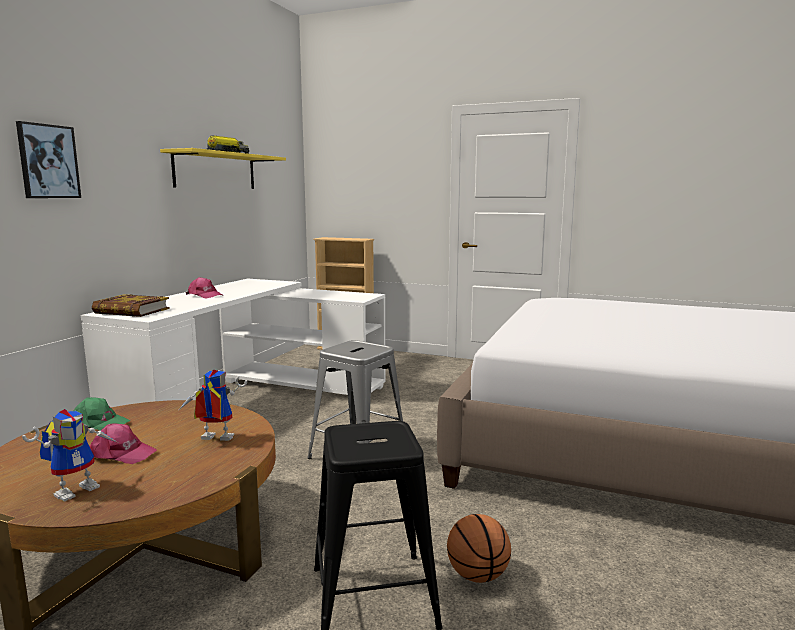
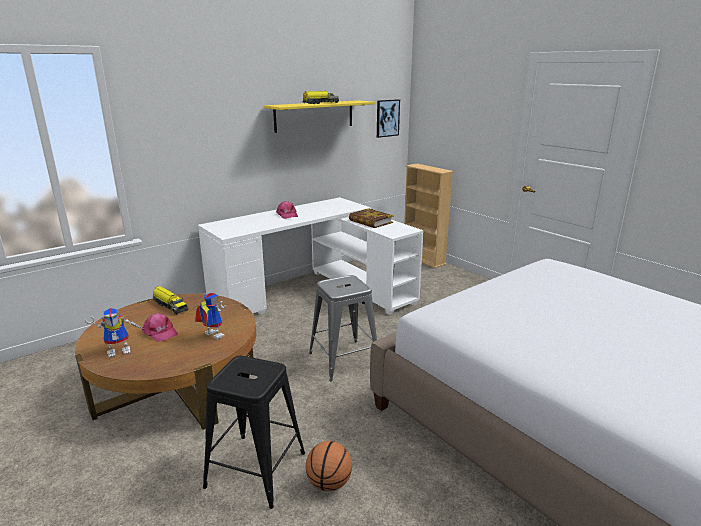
camera: 30 degrees right, 10 degrees up
picture [16,121,81,198] -> picture moved to [377,99,400,138]
green cap [73,397,130,431] -> toy truck [153,286,188,315]
book [92,294,170,317] -> book moved to [349,208,394,228]

